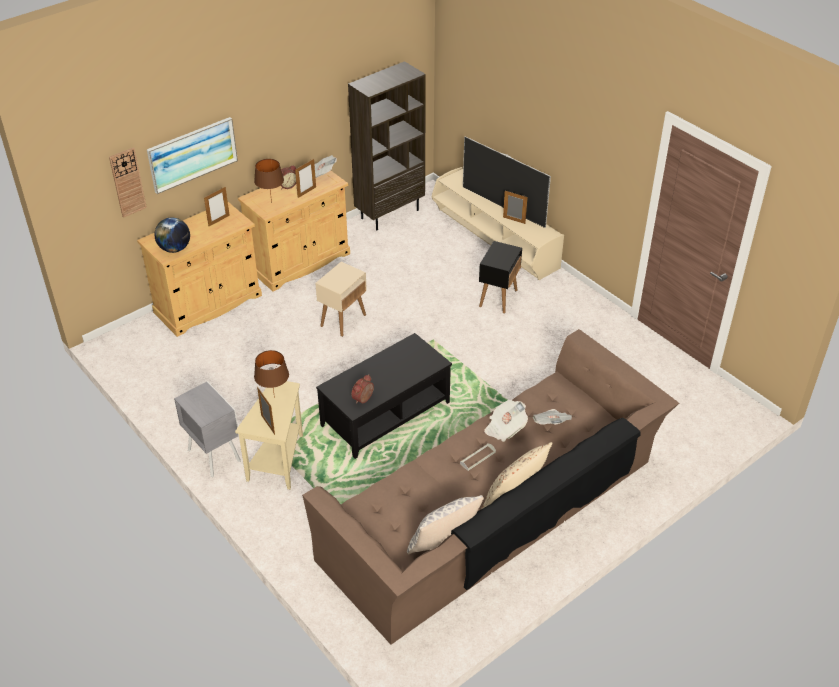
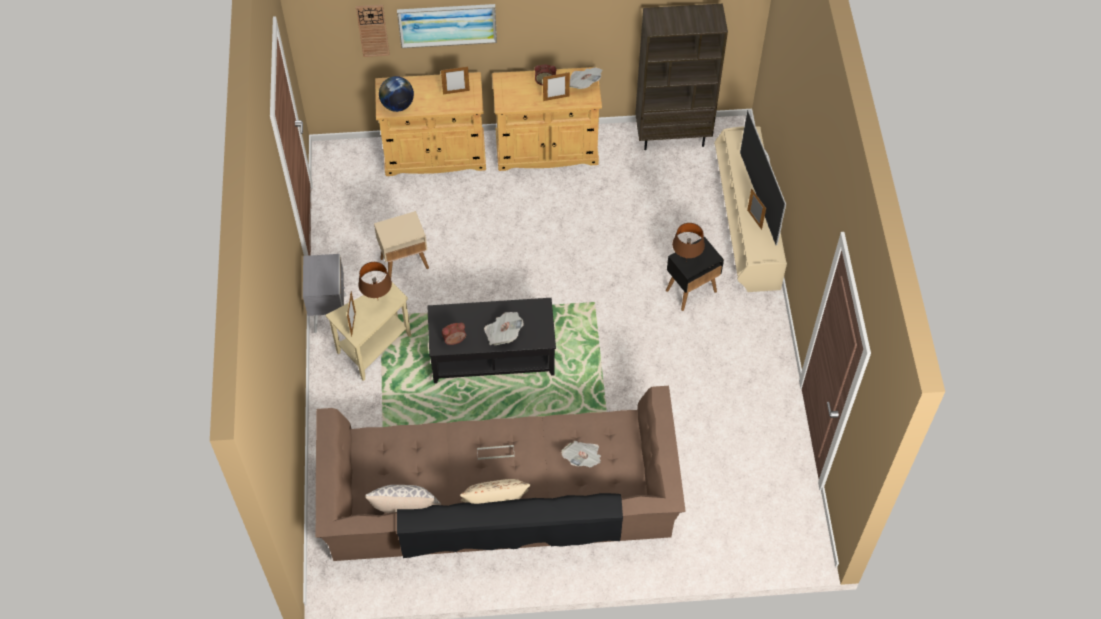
camera: 35 degrees right, 15 degrees up
brown table lamp [254,159,284,203] -> brown table lamp moved to [672,223,705,262]
beige side table [315,262,367,337] -> beige side table moved to [374,211,429,278]
newspaper [484,400,528,442] -> newspaper moved to [484,312,524,345]

